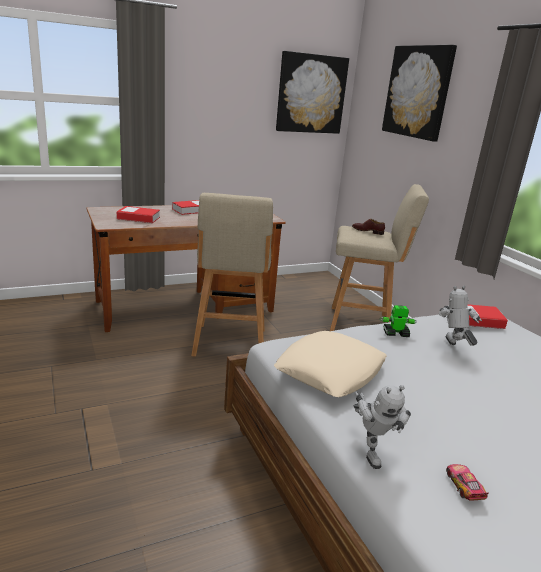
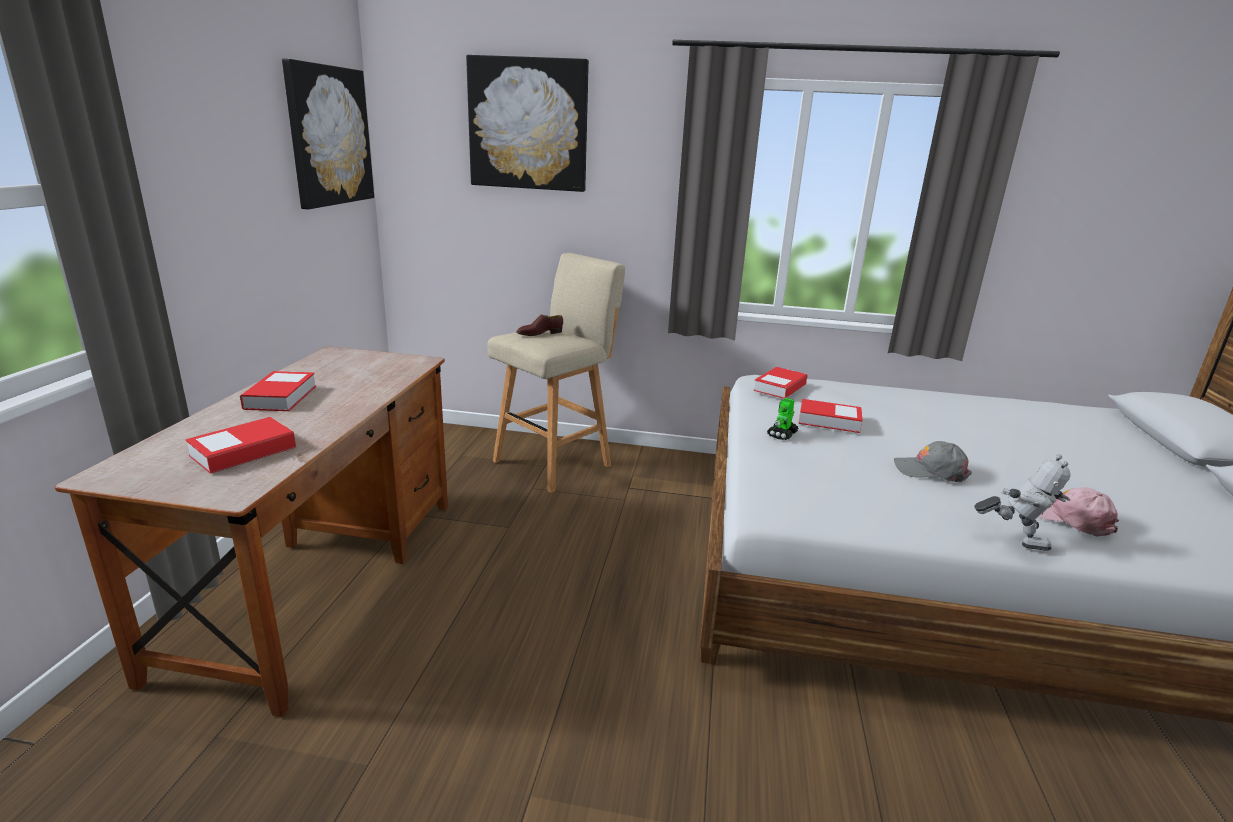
camera: 55 degrees left, 0 degrees up
beige stool [191,193,273,356] -> none
beige pillow [274,331,387,397] -> none
toy robot [439,286,482,346] -> book [799,399,863,433]
toy car [446,464,489,501] -> pink cap [1038,488,1119,537]
none -> grey cap [894,441,972,482]

